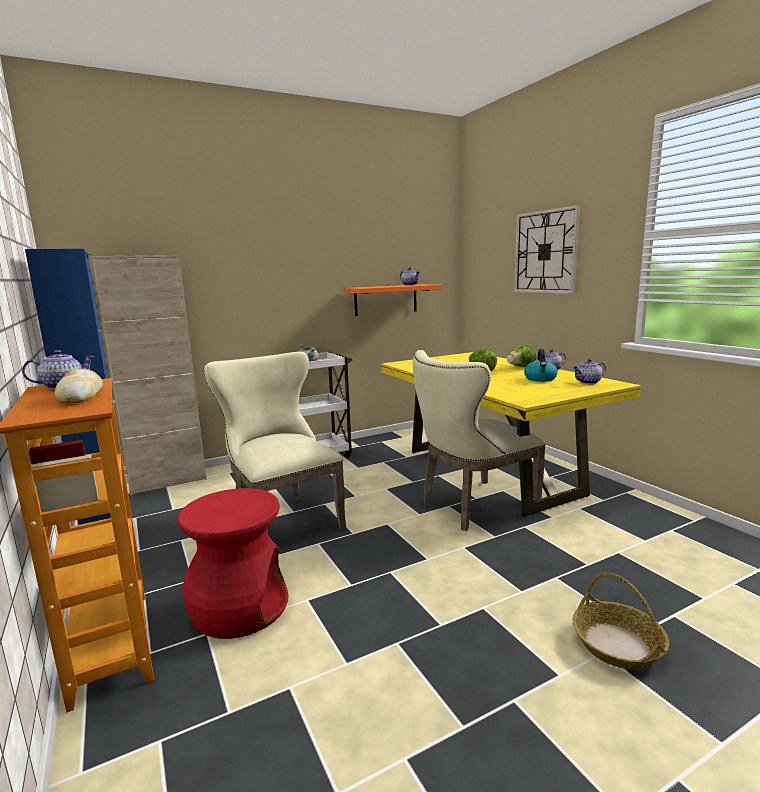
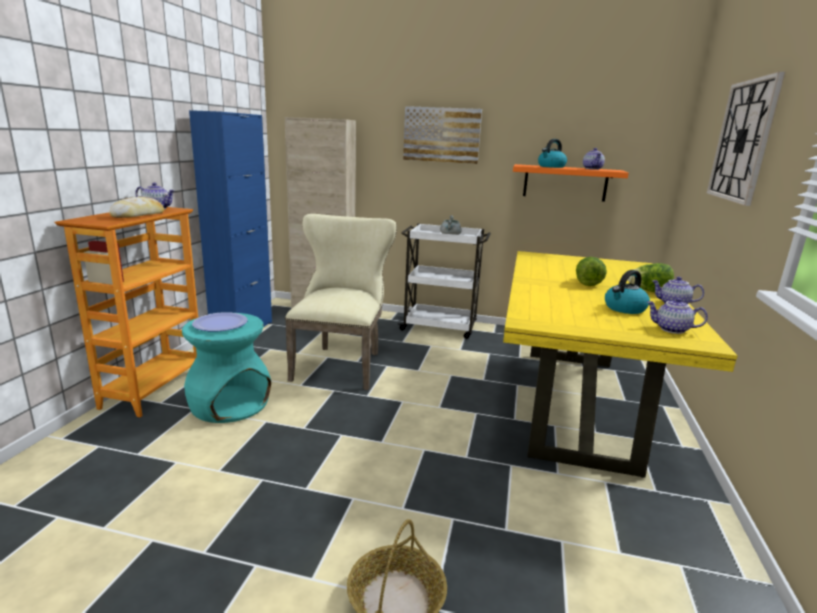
camera: 40 degrees right, 5 degrees up
red stool [178,488,288,639] -> turquoise stool [182,313,271,423]
beige chair [413,350,546,531] -> none
none -> plate [192,312,248,332]
none -> picture [403,106,482,164]
none -> kettle [538,139,567,168]

